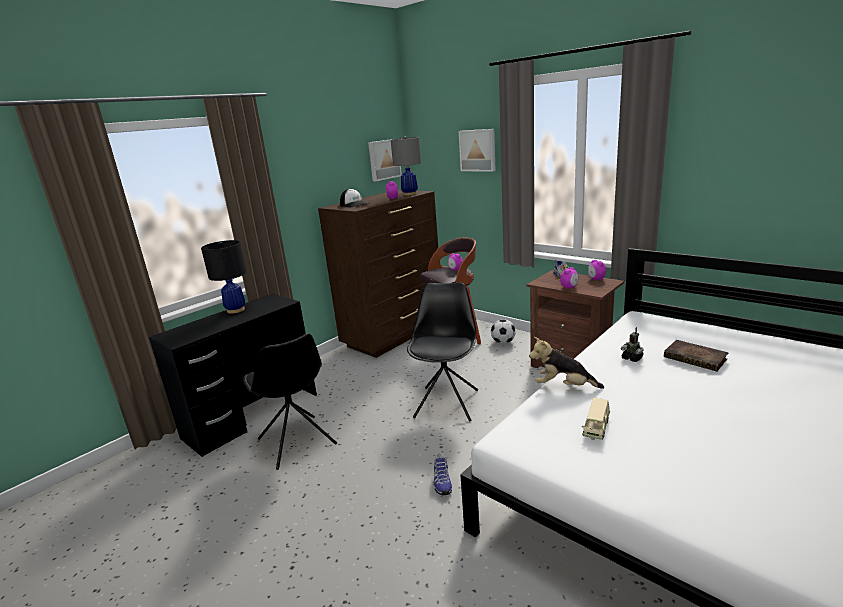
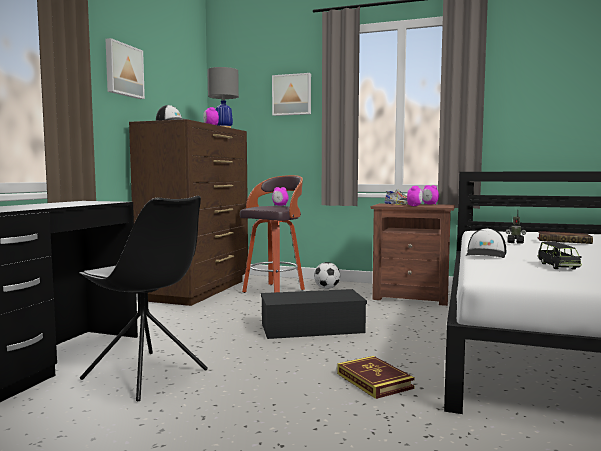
camera: 25 degrees left, 15 degrees down
black table lamp [201,240,247,314] -> none
picture [368,139,402,181] -> picture moved to [106,38,145,99]
black chair [407,282,478,422] -> black storage box [261,289,367,339]
shoe [433,453,452,495] -> book [337,356,415,399]
plush toy [529,337,604,389] -> cap [466,228,506,258]
beige toy car [582,398,610,440] -> black toy car [538,242,582,270]

